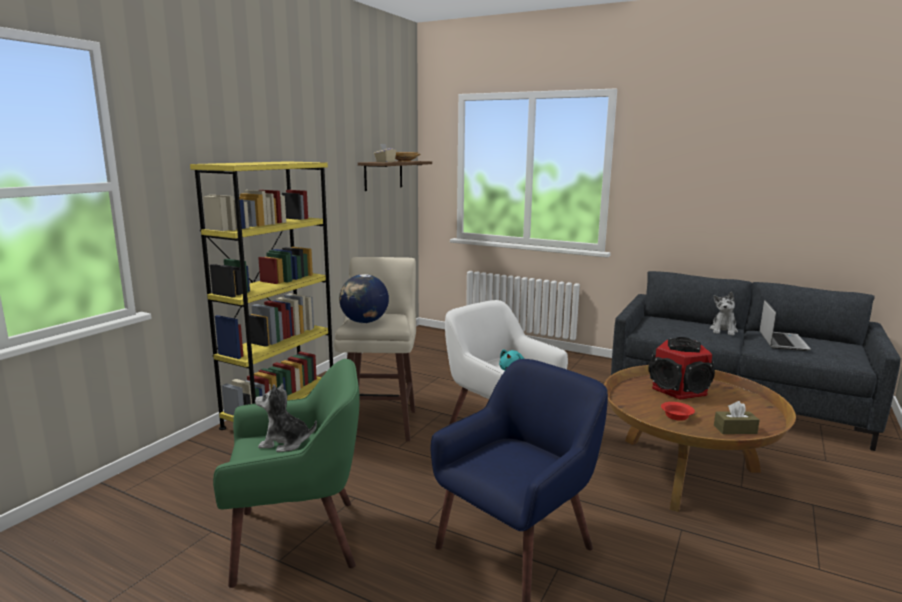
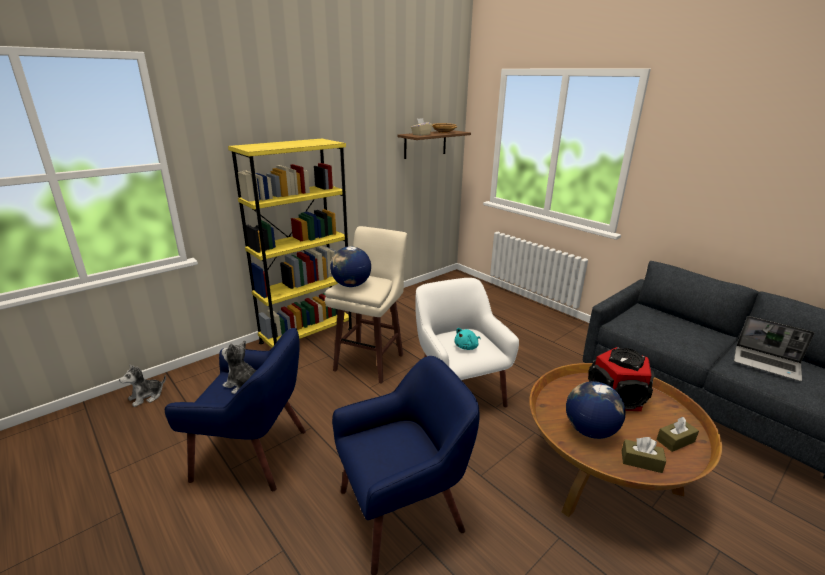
camera: 20 degrees right, 10 degrees up
green armchair [213,359,360,588] -> blue armchair [165,328,306,491]
red bowl [661,402,695,421] -> globe [566,381,626,439]
plush toy [710,292,738,336] -> plush toy moved to [119,364,166,407]
laptop [760,300,811,351] -> laptop turned 90 degrees clockwise [734,316,814,381]
none -> brown tissue box [656,417,699,452]

